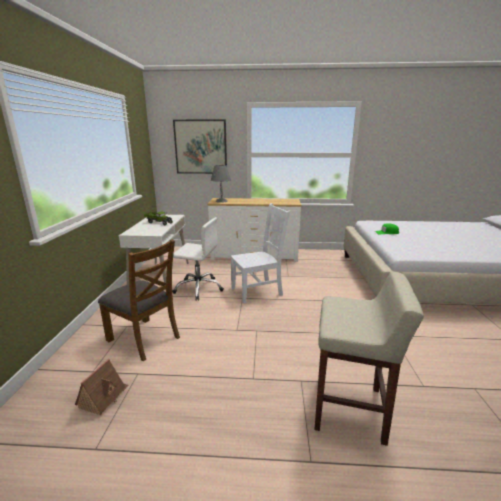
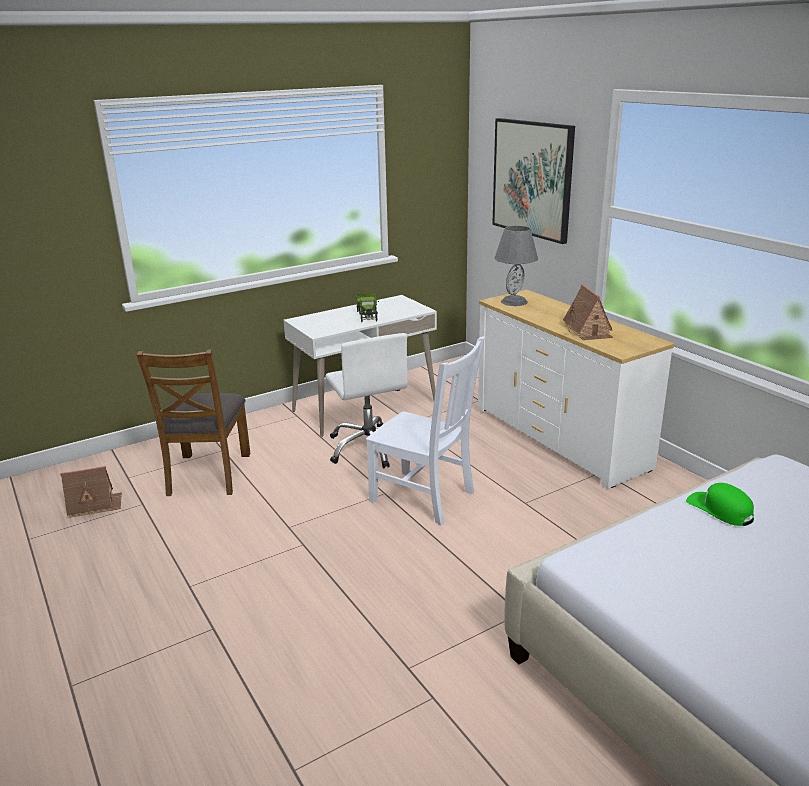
camera: 55 degrees right, 5 degrees up
beige stool [314,272,424,446] -> none
none -> toy house [563,284,613,340]

